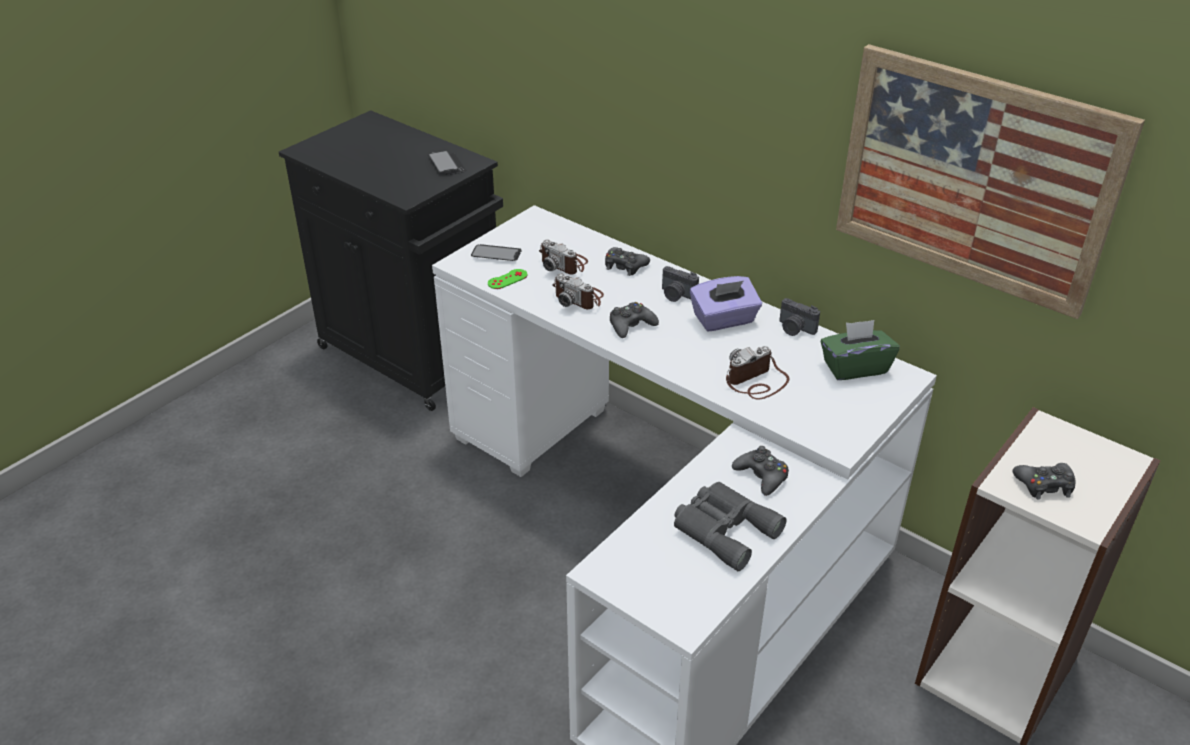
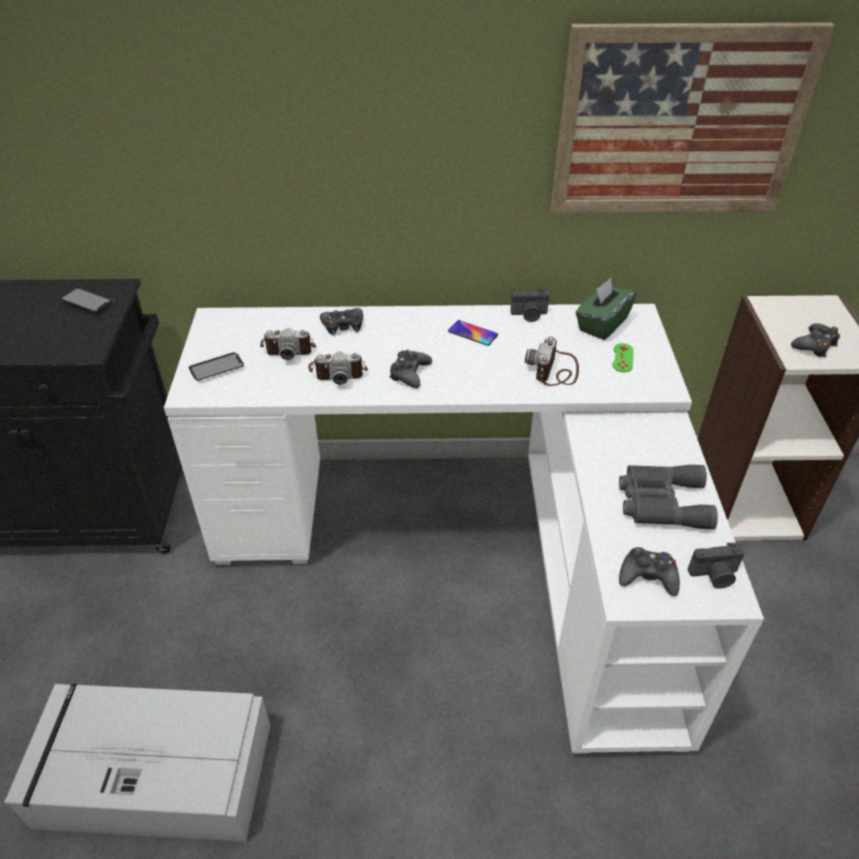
camera: 40 degrees left, 5 degrees up
green game controller [488,269,528,289] -> green game controller moved to [612,343,634,372]
camera [662,266,699,302] -> camera moved to [688,543,745,589]
purple tissue box [690,276,762,331] -> phone [448,320,498,346]
black game controller [732,446,789,496] -> black game controller moved to [619,547,680,596]
none -> grey storage box [5,683,270,842]

